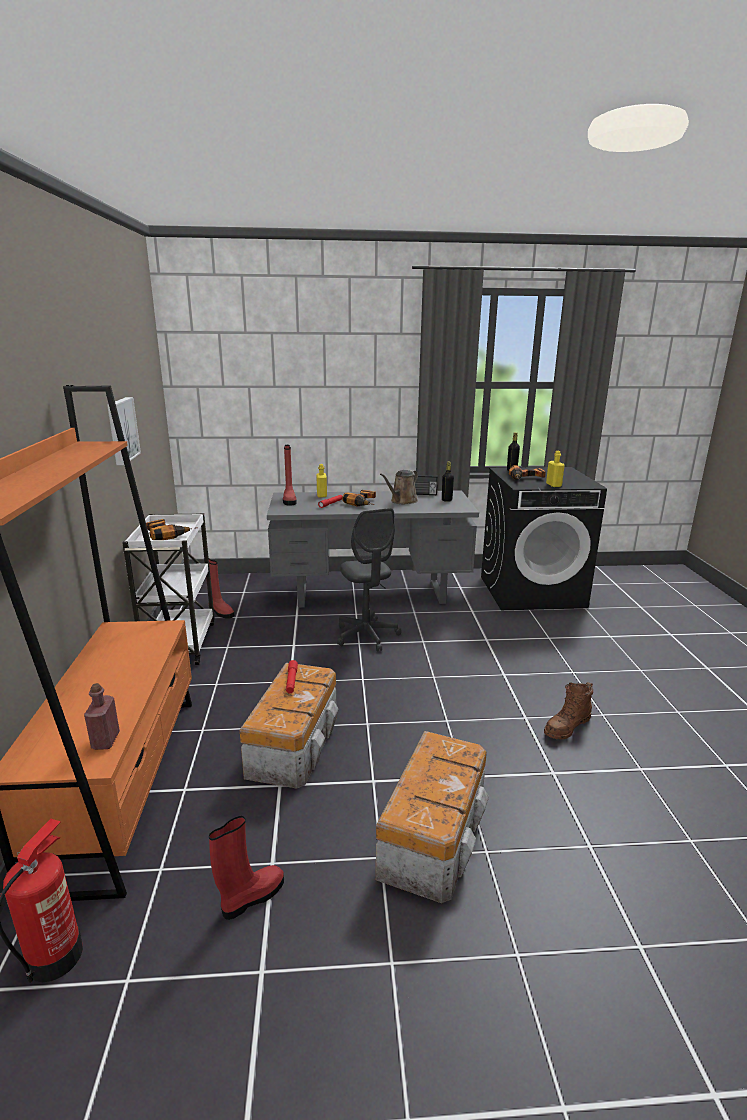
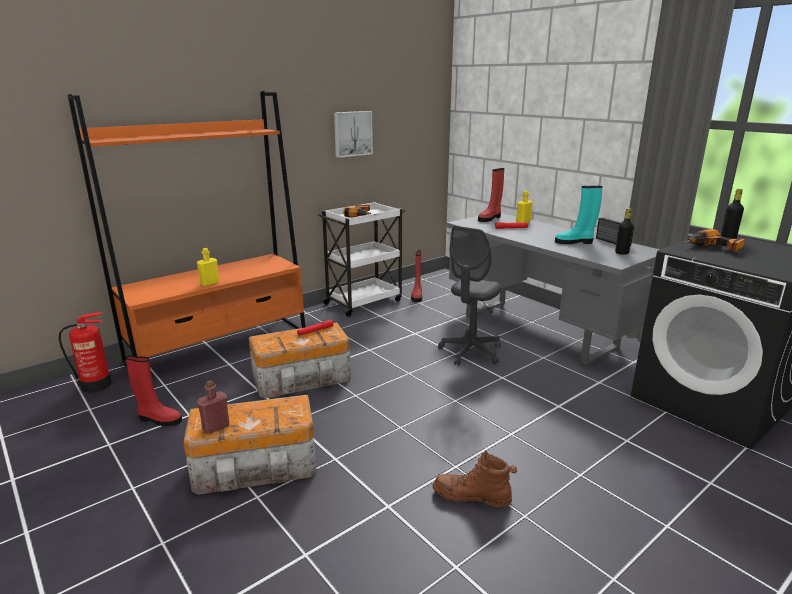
camera: 55 degrees right, 0 degrees up
red bottle [84,683,120,750] -> red bottle moved to [197,380,230,434]
power drill [342,490,376,506] -> none
brown watering can [380,470,418,504] -> turquoise boot [555,186,603,244]
yellow bottle [546,451,565,487] -> yellow bottle moved to [197,248,219,286]

